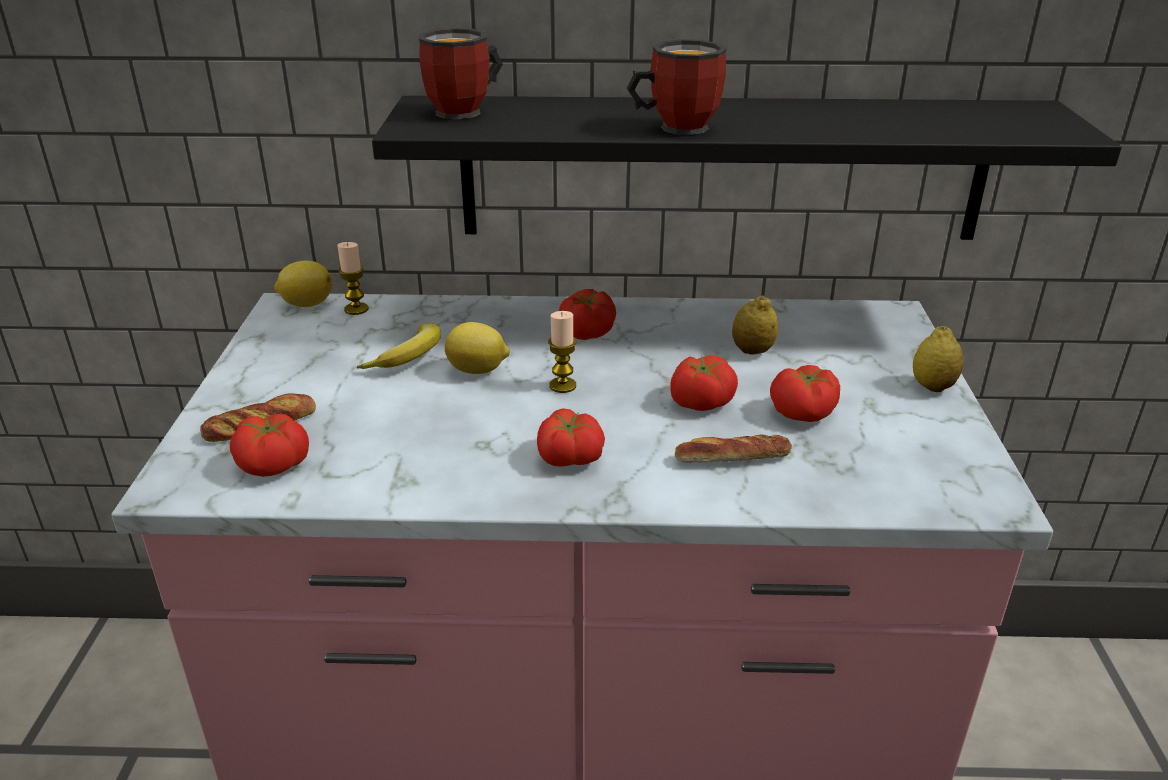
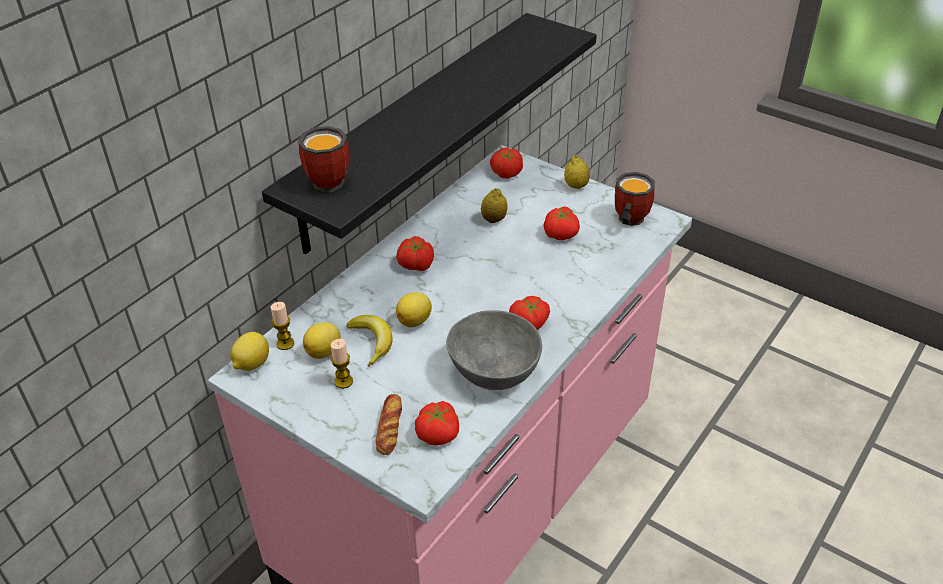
camera: 55 degrees left, 10 degrees up
candle [548,311,576,393] -> candle moved to [331,339,353,389]
mug [627,39,727,135] -> mug moved to [615,172,655,226]
tomato [670,355,738,411] -> tomato moved to [490,147,523,179]
bread [675,435,792,463] -> none
none -> lemon [303,322,341,359]
none -> grey bowl [446,310,542,390]

